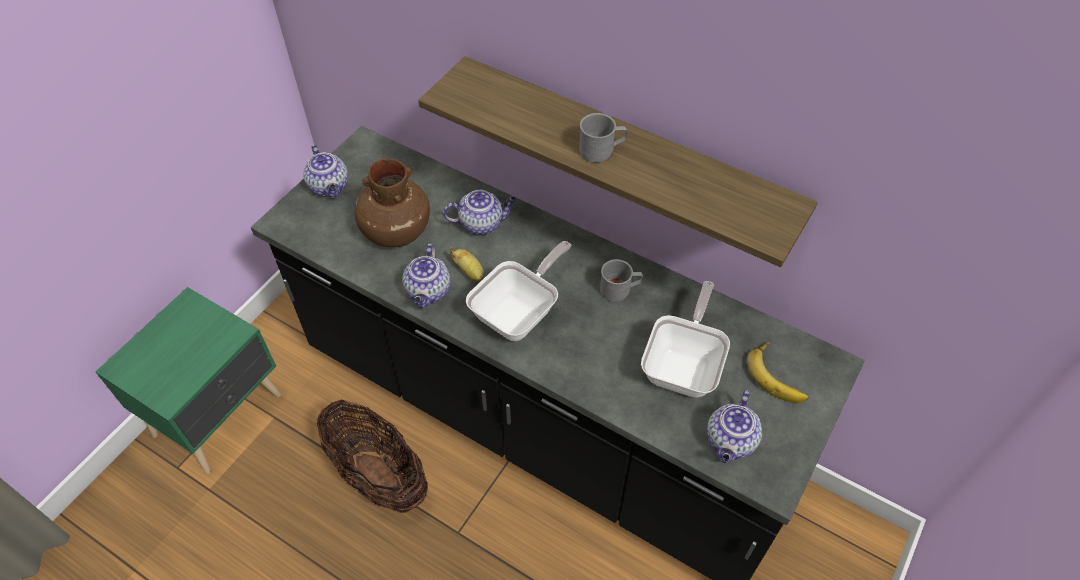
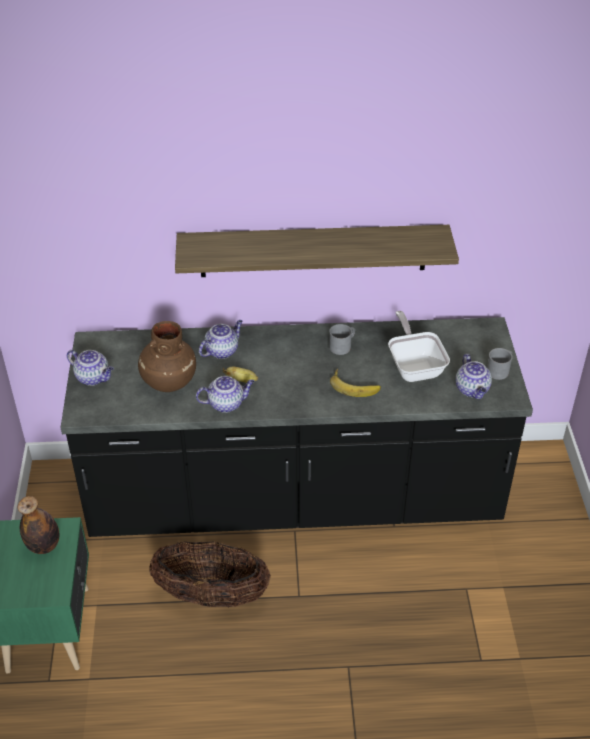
camera: 35 degrees left, 10 degrees down
teapot [402,243,451,308] -> teapot turned 75 degrees counterclockwise [196,376,254,413]
frying pan [466,241,571,341] -> none
grey mug [579,113,627,163] -> grey mug moved to [487,348,513,380]
banana [747,342,809,403] -> banana moved to [330,369,381,397]
none -> bottle [18,496,59,554]

